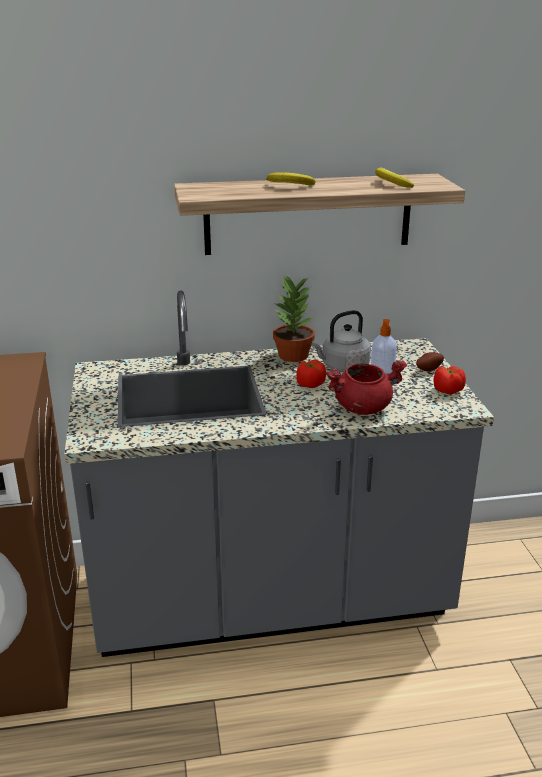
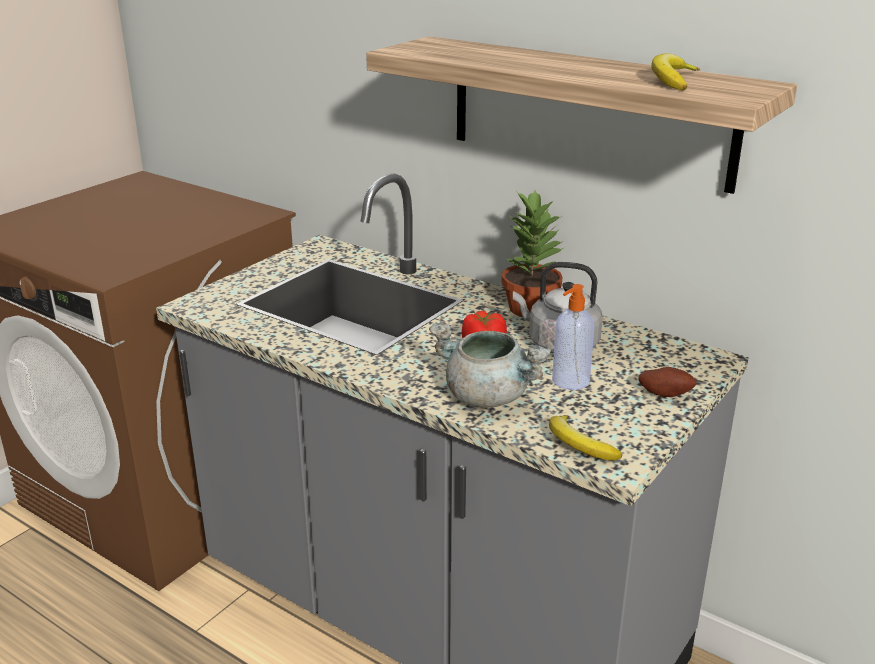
camera: 45 degrees right, 0 degrees up
banana [266,172,316,185] -> banana moved to [549,415,622,461]
red cooking pot [326,360,407,415] -> grey cooking pot [429,322,551,408]
tomato [434,366,466,394] -> none

